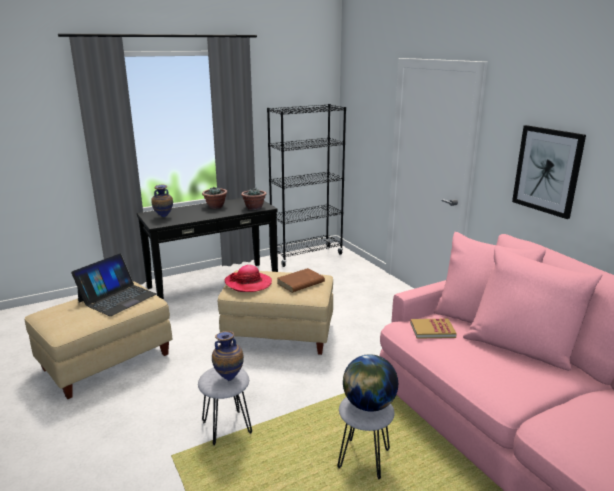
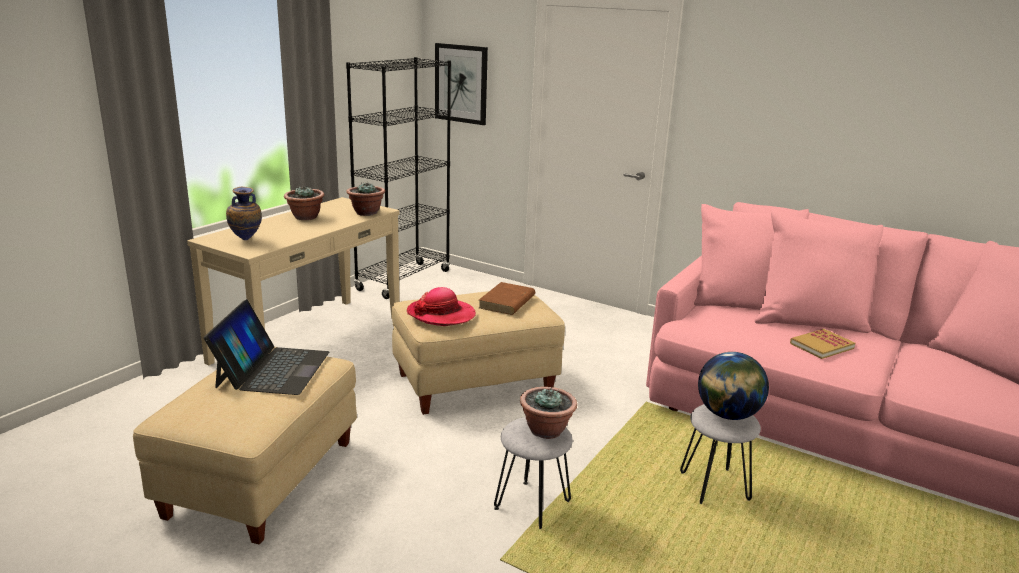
camera: 30 degrees left, 0 degrees up
black console table [137,198,278,300] -> beige console table [187,197,400,365]
vase [212,331,244,381] -> potted plant [520,387,577,439]
book [410,318,457,339] -> book moved to [790,329,855,359]
picture [512,125,586,219] -> picture moved to [435,43,488,125]

